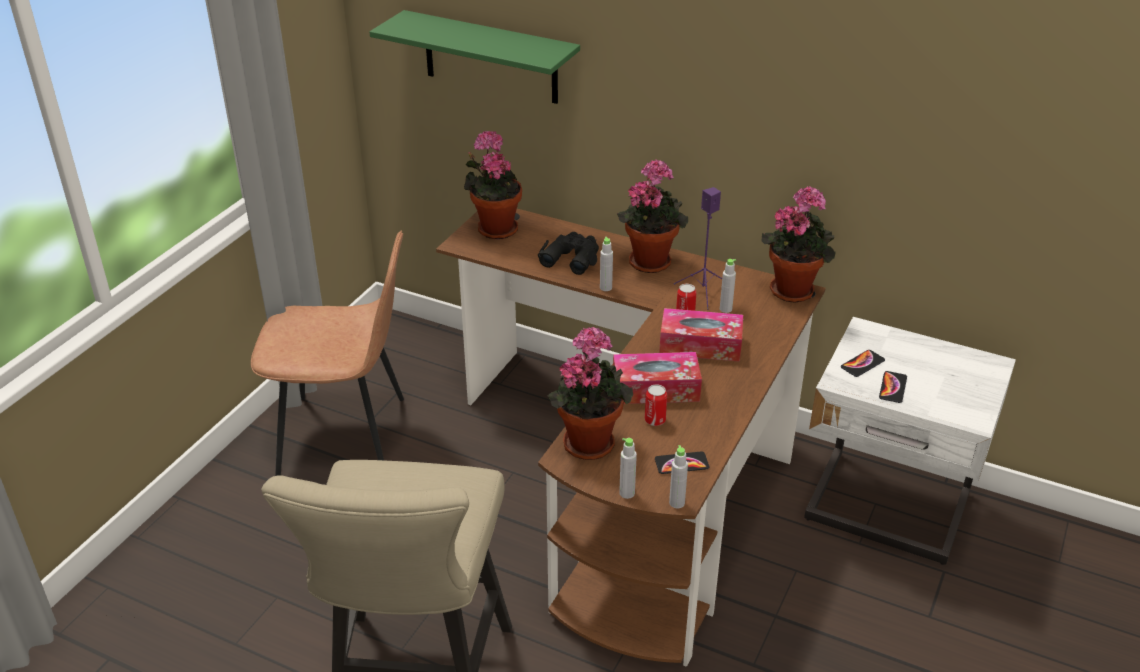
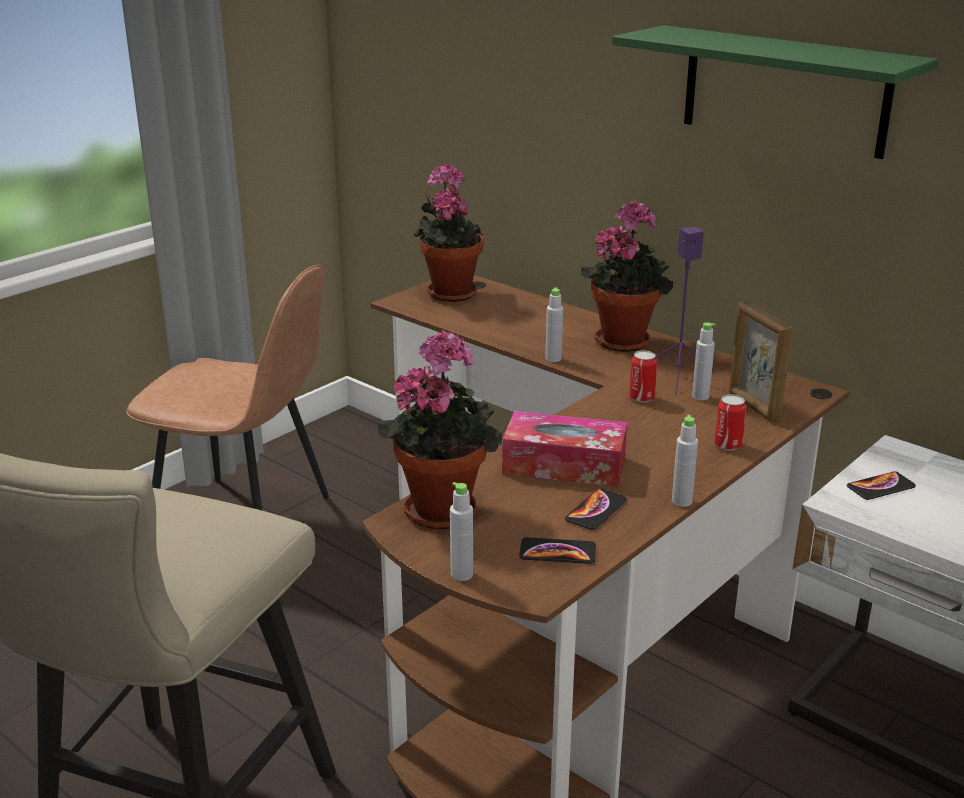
camera: 15 degrees right, 10 degrees down
green shelf [369,10,580,104] -> green shelf moved to [612,25,939,159]
black binoculars [538,232,599,275] -> none
can [645,384,667,426] -> can moved to [714,395,747,451]
tissue box [659,308,743,362] -> none
grey bottle [669,445,688,508] -> grey bottle moved to [672,415,698,507]
potted plant [761,186,836,302] -> none
phone [879,371,907,403] -> phone moved to [565,489,627,530]
none -> picture frame [729,301,793,423]

